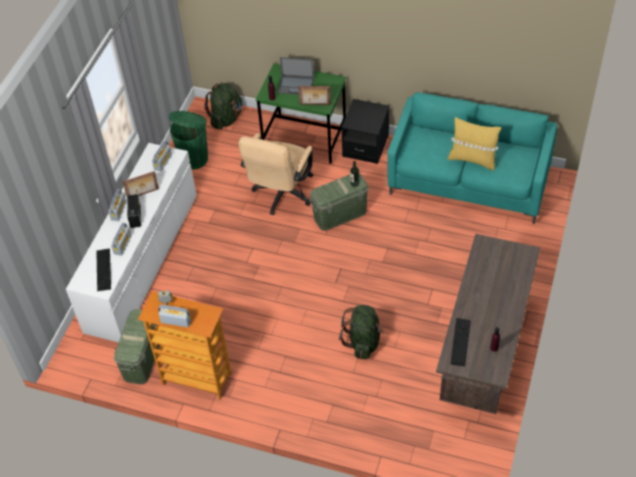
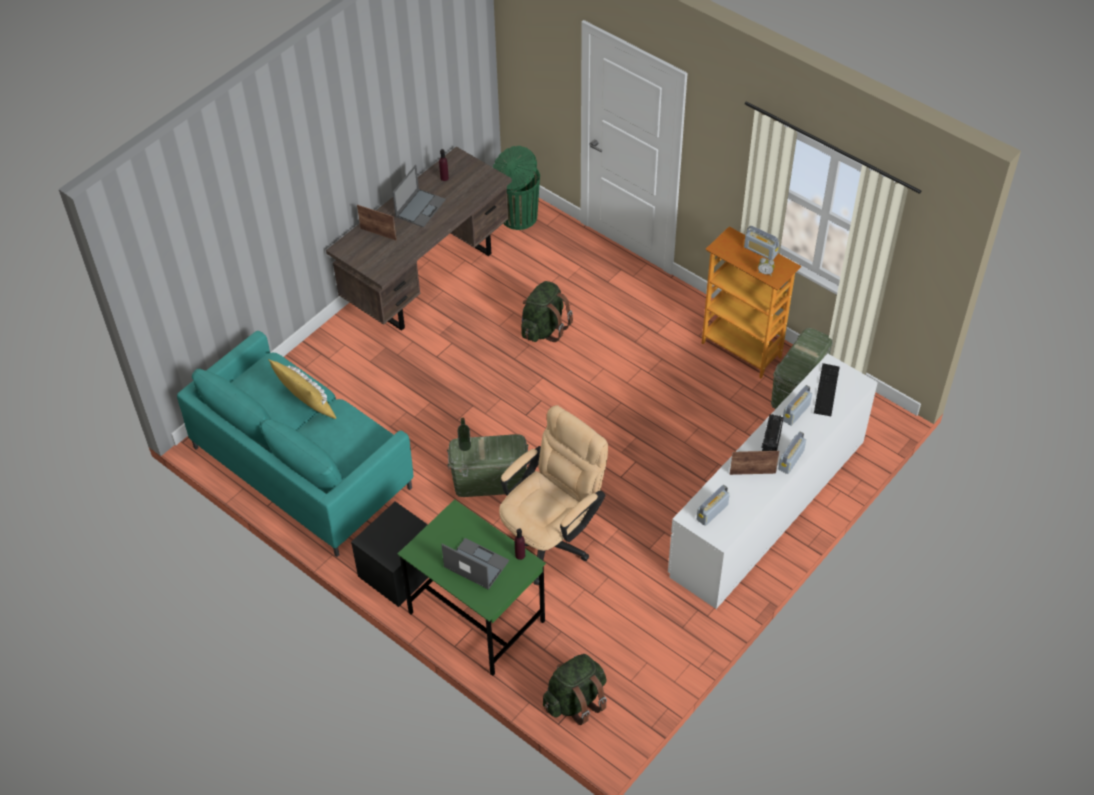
camera: 160 degrees left, 0 degrees up
green trash can [169,111,208,170] -> green trash can moved to [493,146,540,230]
picture frame [298,86,331,105] -> picture frame moved to [357,205,397,240]
keyboard [450,318,471,366] -> none
none -> laptop [392,165,446,228]

